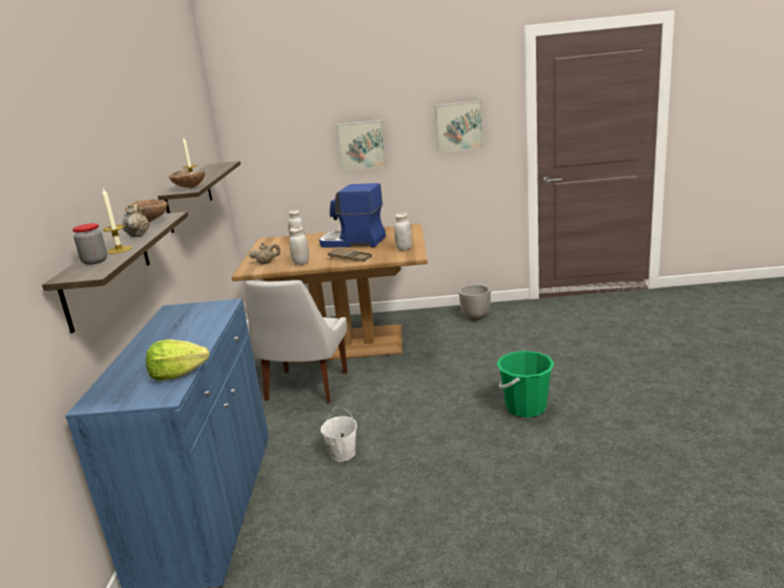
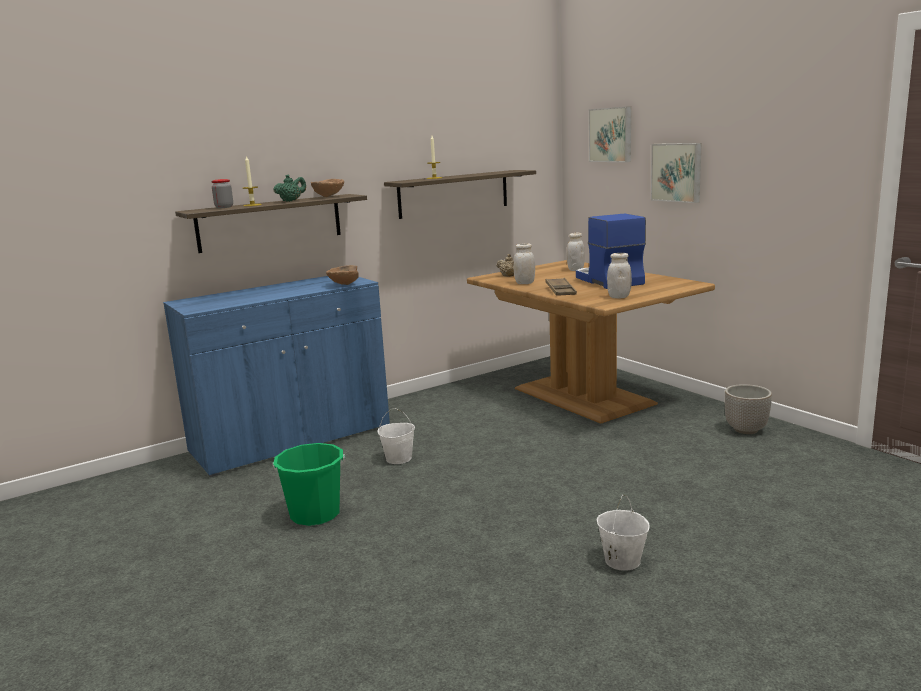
camera: 55 degrees right, 5 degrees down
beige teapot [122,203,150,237] -> green teapot [274,175,306,202]
lettuce [146,339,209,380] -> none
brown bowl [169,169,205,188] -> brown bowl moved to [326,265,359,285]
white chair [246,280,347,403] -> none
picture [434,101,484,153] -> picture moved to [589,106,631,162]
green bucket [497,351,554,418] -> green bucket moved to [273,443,346,526]
none -> white bucket [597,495,650,571]

